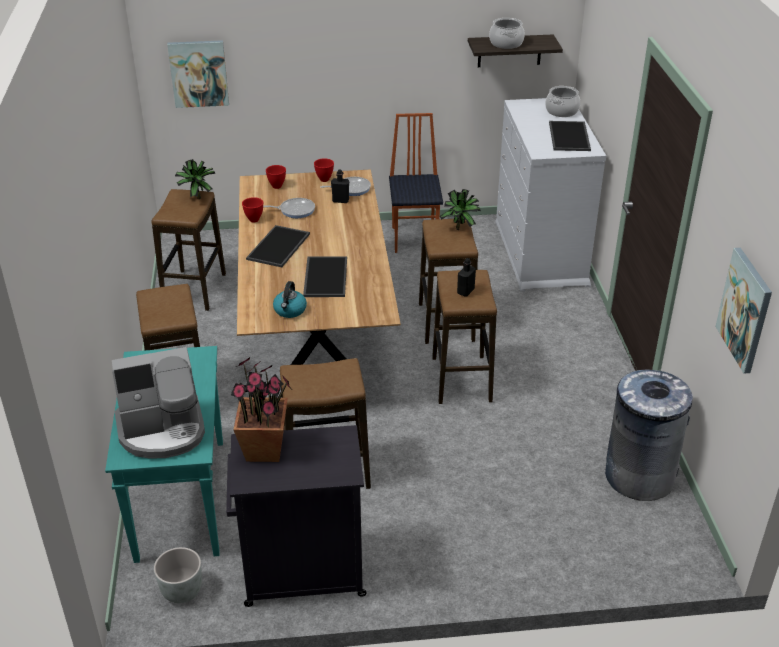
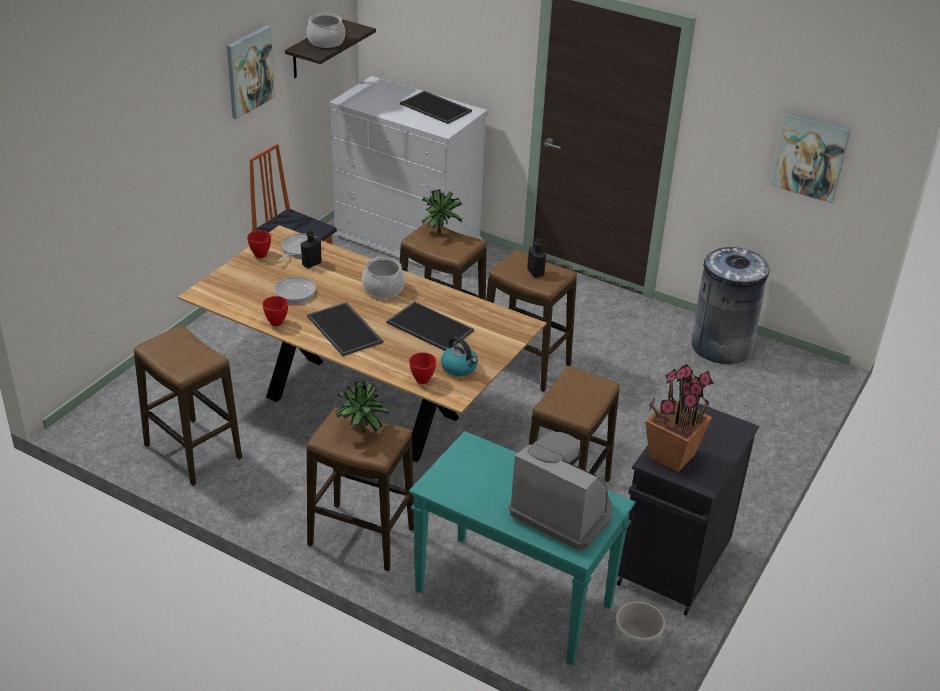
camera: 55 degrees left, 0 degrees up
coffee machine [112,347,205,459] -> coffee machine turned 75 degrees counterclockwise [509,432,613,551]
picture [167,40,229,108] -> picture moved to [227,25,275,119]
potted plant [175,159,216,199] -> potted plant moved to [335,381,388,432]
red bowl [266,165,286,189] -> red bowl moved to [409,352,436,384]
cooking pot [545,86,580,117] -> cooking pot moved to [362,257,405,298]

